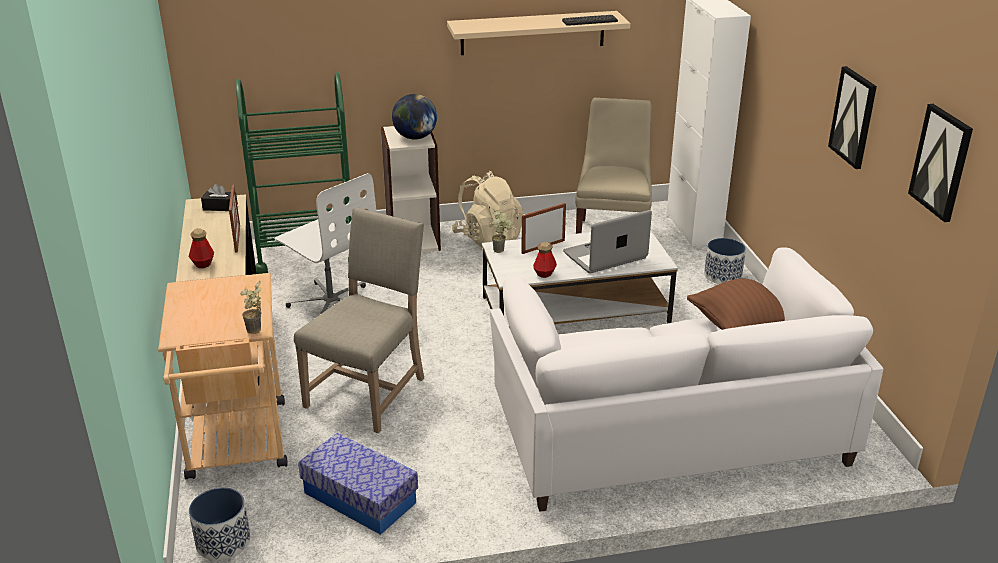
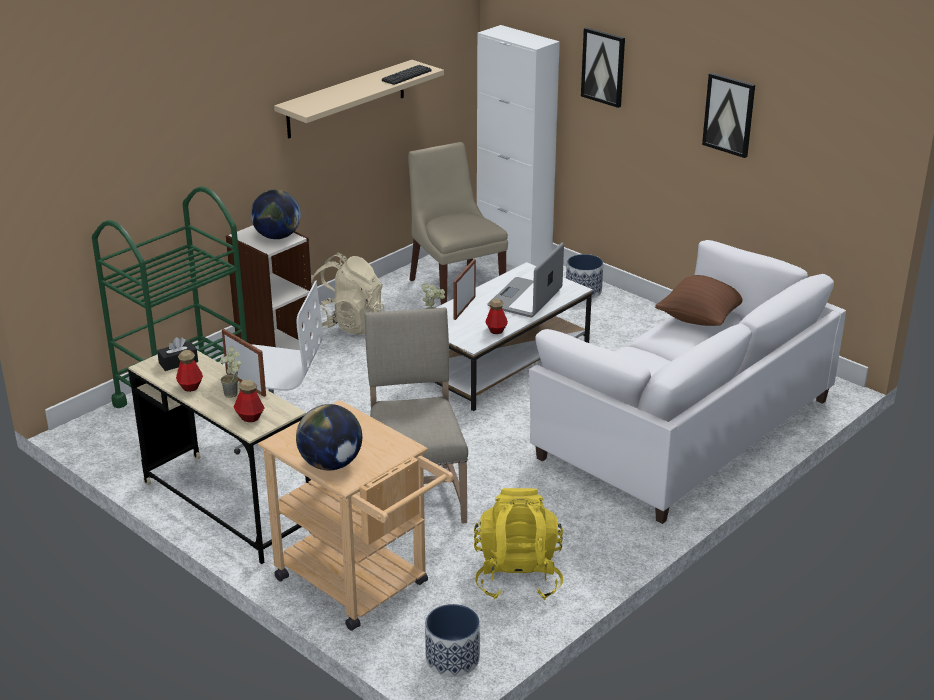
camera: 35 degrees left, 0 degrees up
potted plant [240,281,262,334] -> potted plant moved to [220,346,241,398]
storage box [298,433,418,535] -> yellow backpack [474,488,563,600]
picture [908,104,973,222] -> picture moved to [581,27,625,108]
none -> bottle [176,350,203,392]
none -> globe [296,404,362,470]

